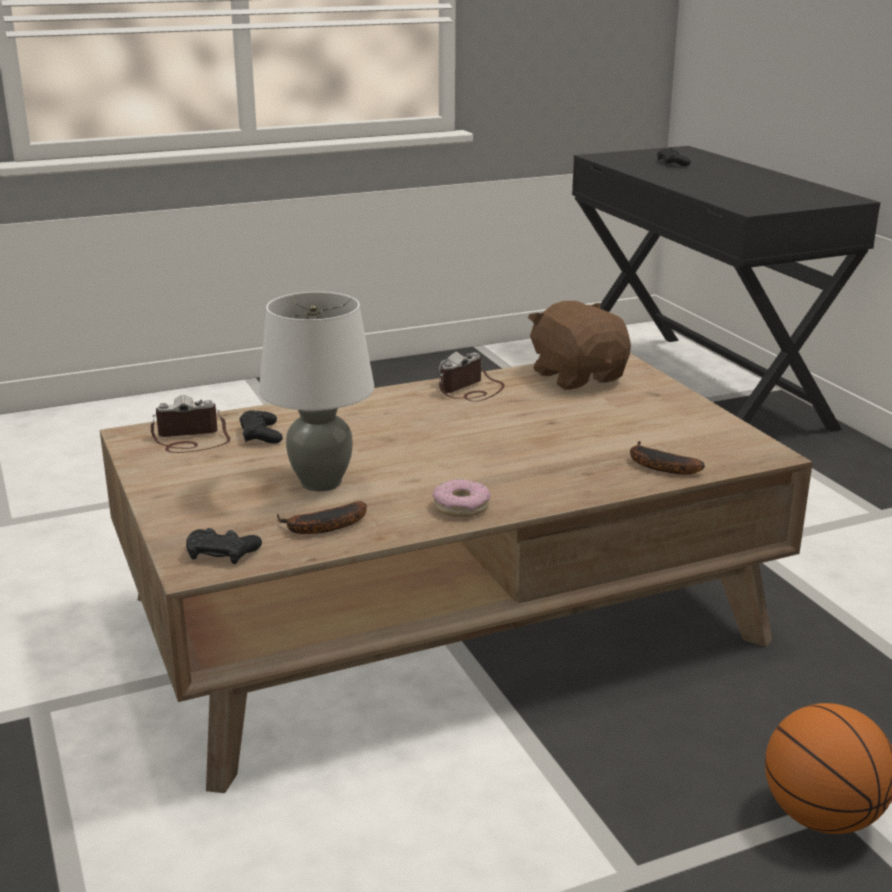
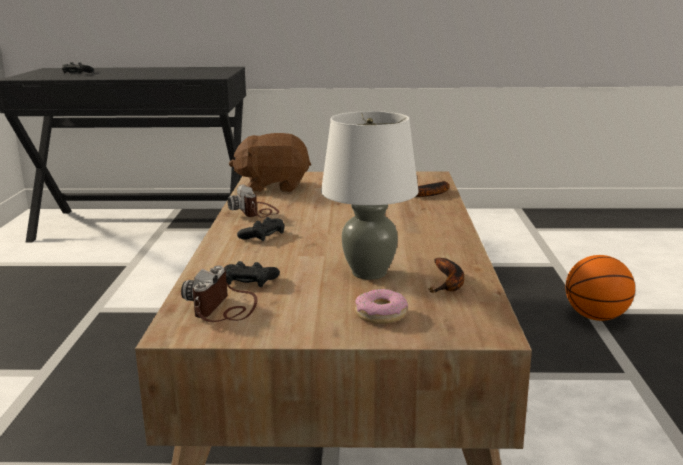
camera: 65 degrees left, 5 degrees down
black game controller [186,528,262,564] -> black game controller moved to [237,217,285,241]
donut [432,479,491,517] -> donut moved to [355,289,408,324]

